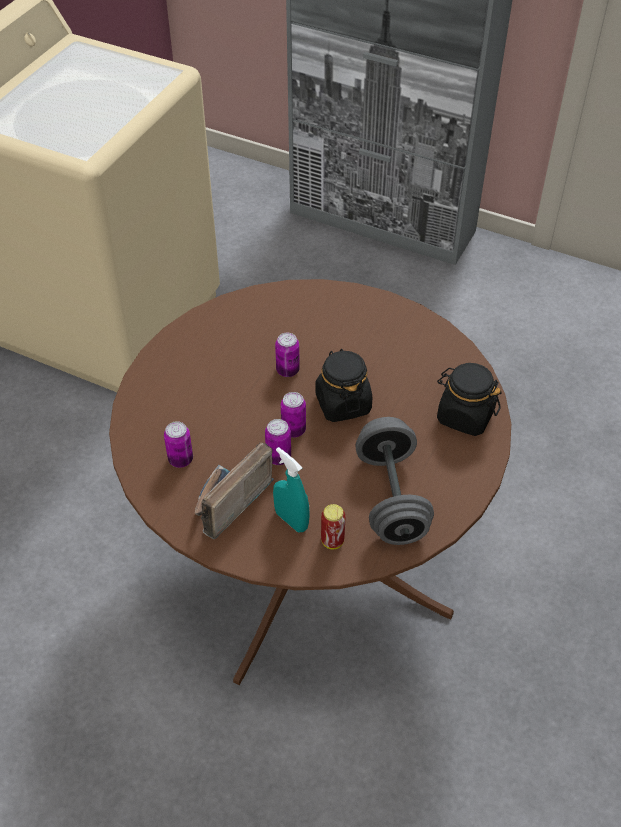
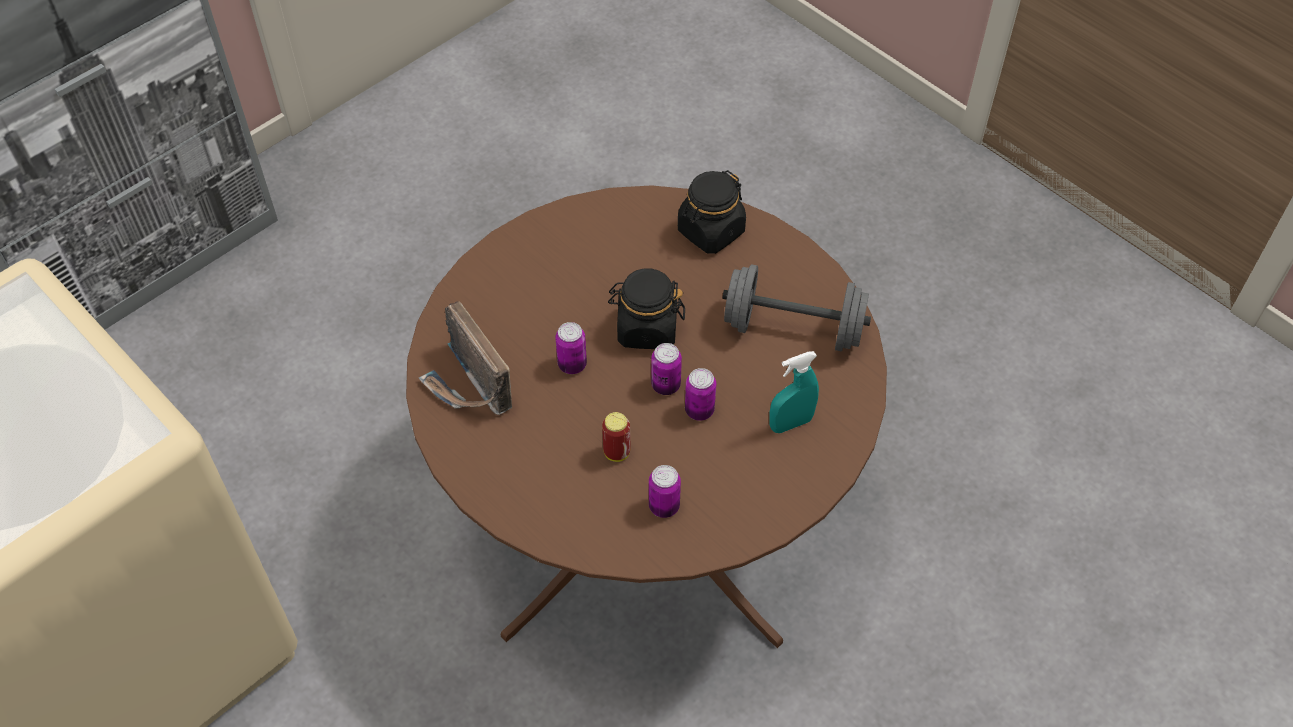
camera: 70 degrees left, 5 degrees up
radio [195,442,274,539] -> radio moved to [419,301,512,415]
can [321,504,346,549] -> can moved to [602,412,630,462]

